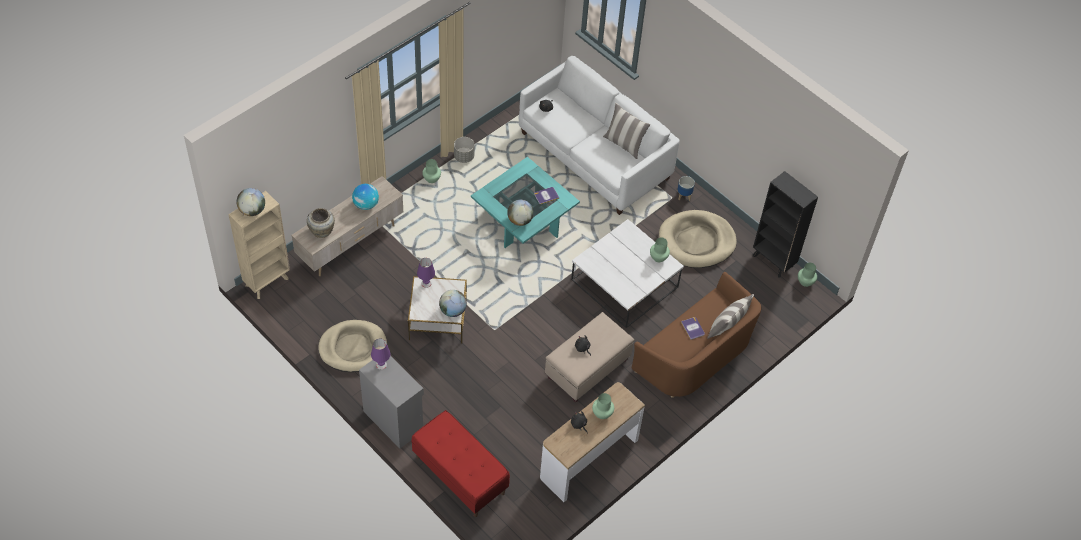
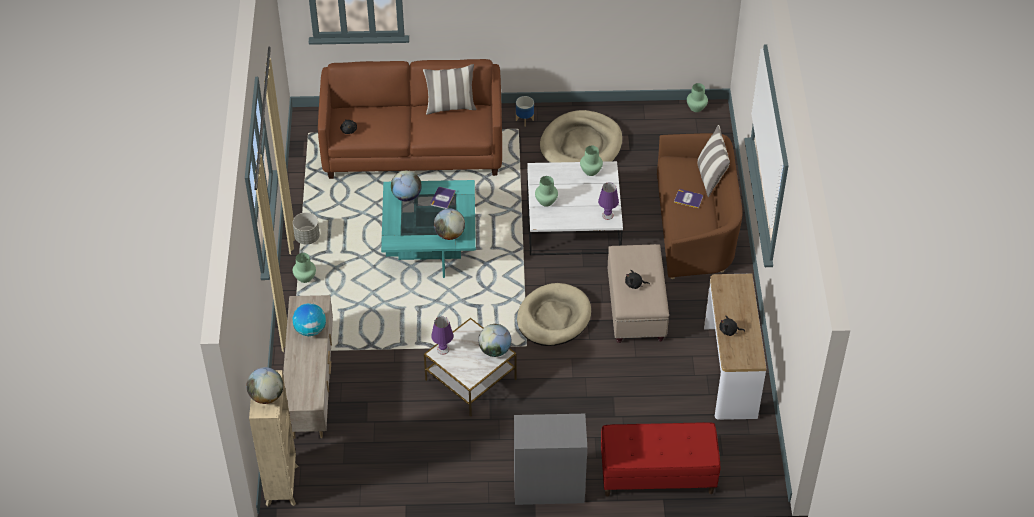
camera: 45 degrees left, 5 degrees down
beige vase [307,208,335,238] -> none
beige dog bed [318,320,387,372] -> beige dog bed moved to [517,283,591,346]
purple table lamp [371,339,391,370] -> purple table lamp moved to [598,182,619,220]
white sofa [519,56,680,215] -> brown sofa [318,59,502,179]
green vase [592,393,614,419] -> green vase moved to [535,176,558,207]
black bookcase [753,171,818,278] -> none
none -> globe [391,171,422,201]

